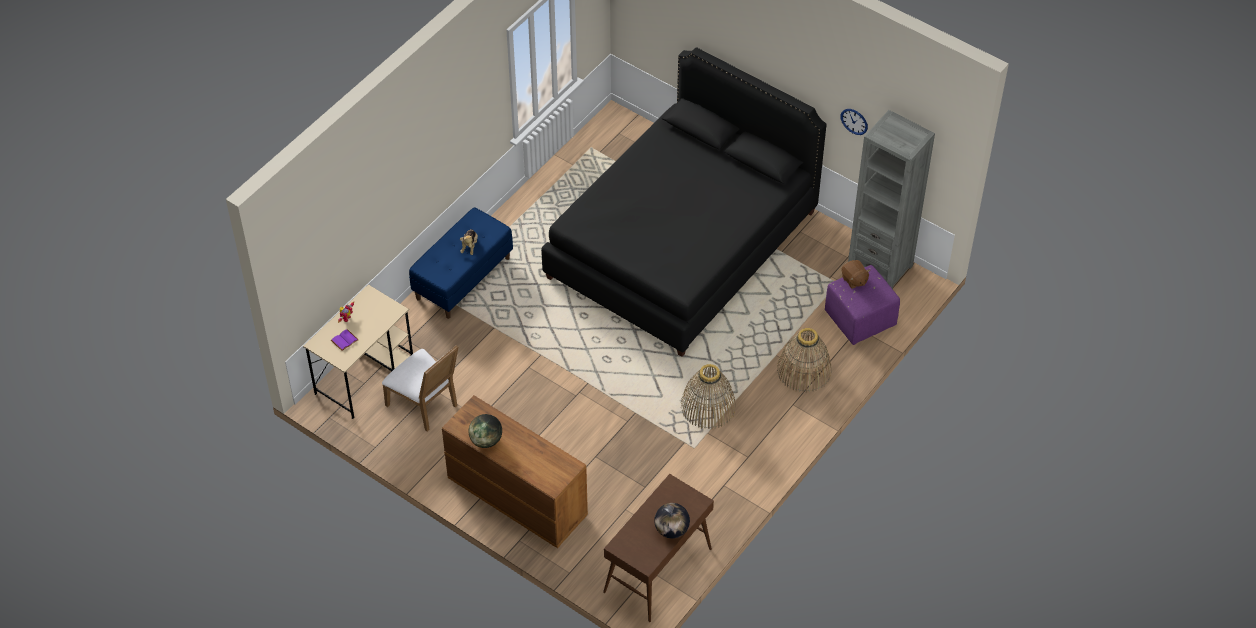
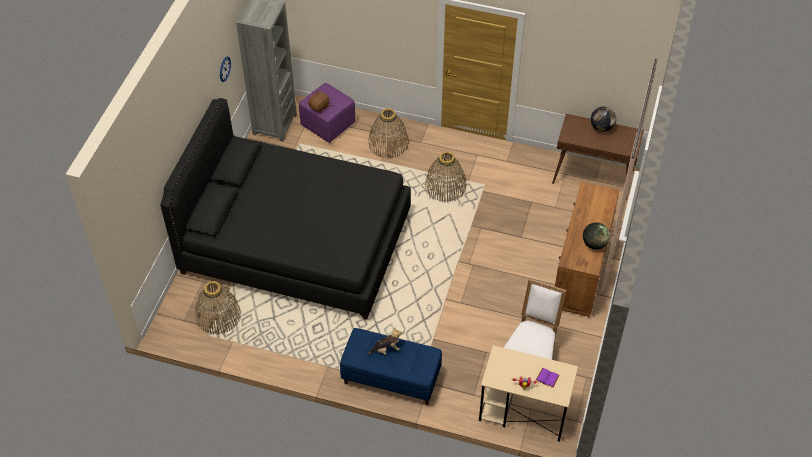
camera: 110 degrees left, 0 degrees up
none -> basket [195,281,241,334]

